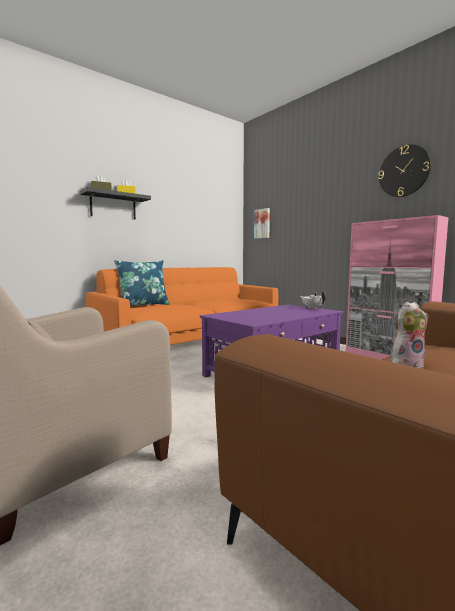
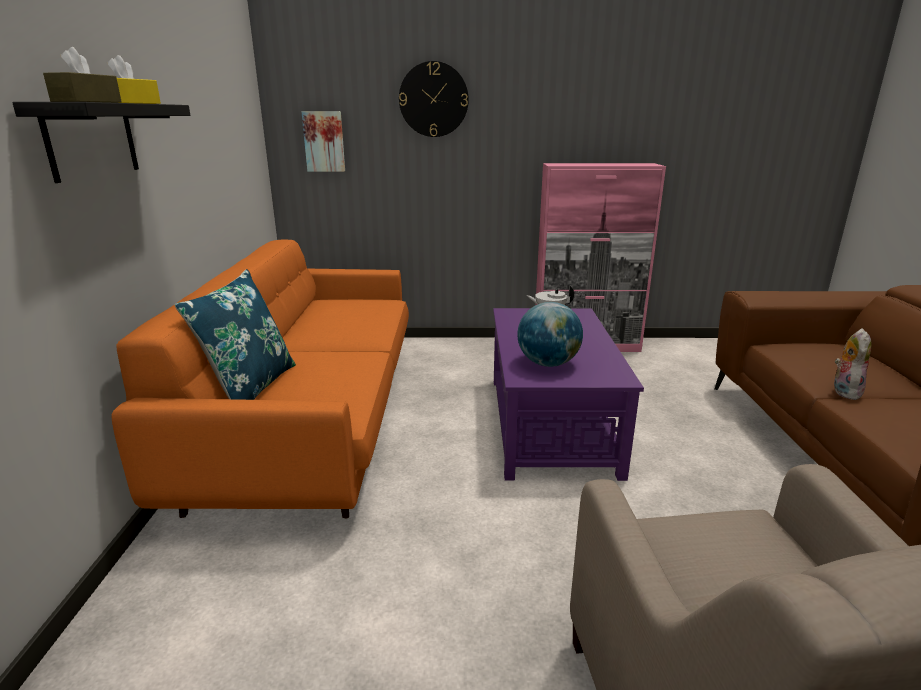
camera: 50 degrees left, 15 degrees up
wall clock [378,144,431,197] -> wall clock moved to [399,61,469,137]
none -> globe [517,302,583,367]

